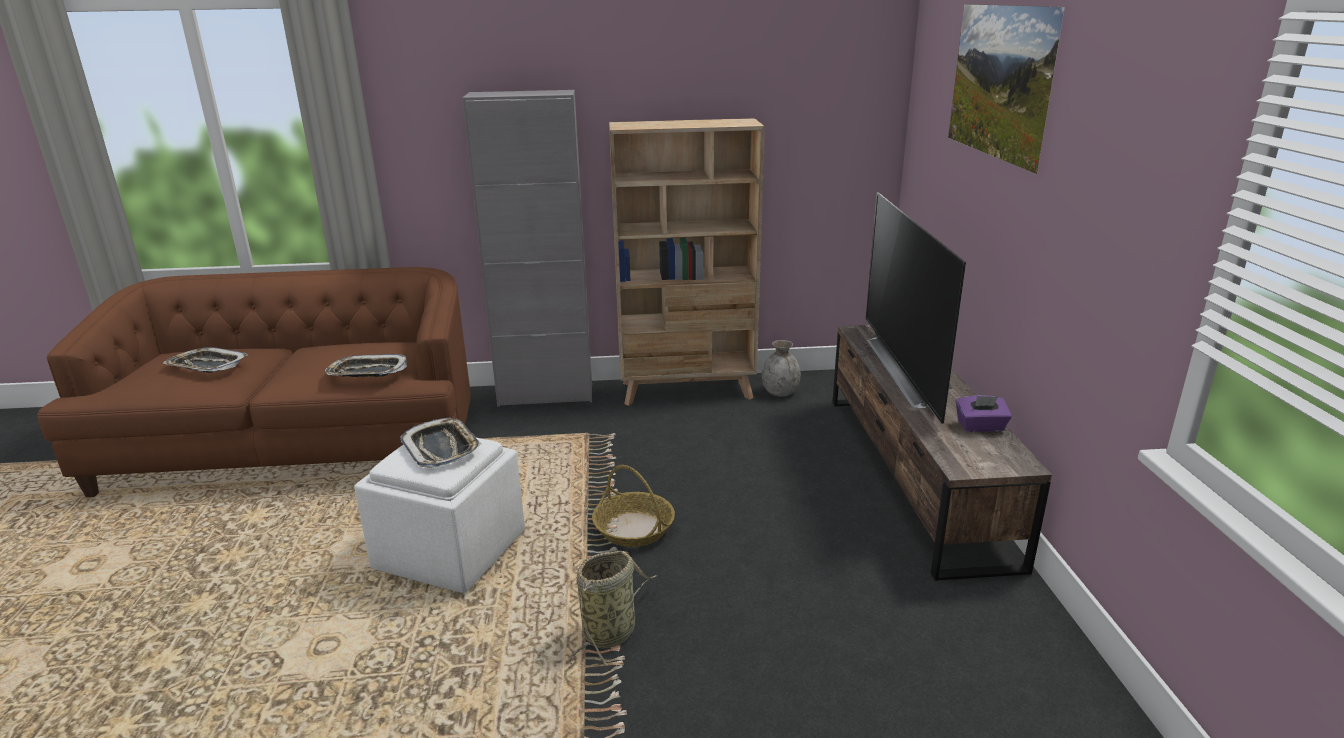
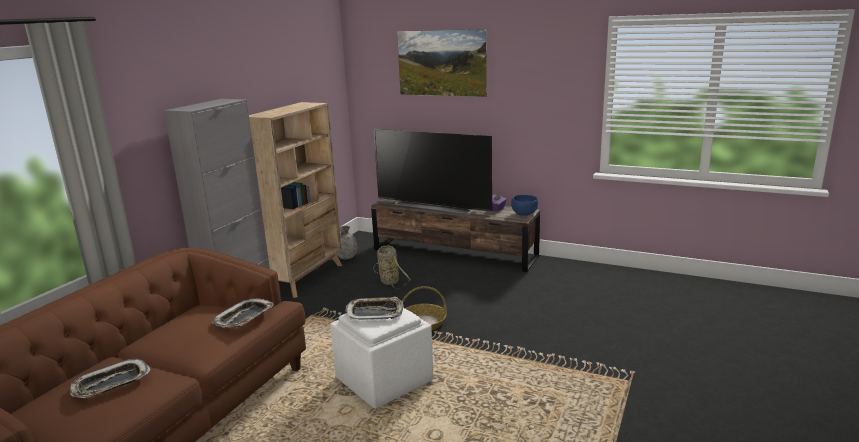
camera: 60 degrees left, 5 degrees down
basket [569,551,657,667] -> basket moved to [373,245,411,288]
none -> blue bowl [511,195,538,215]

